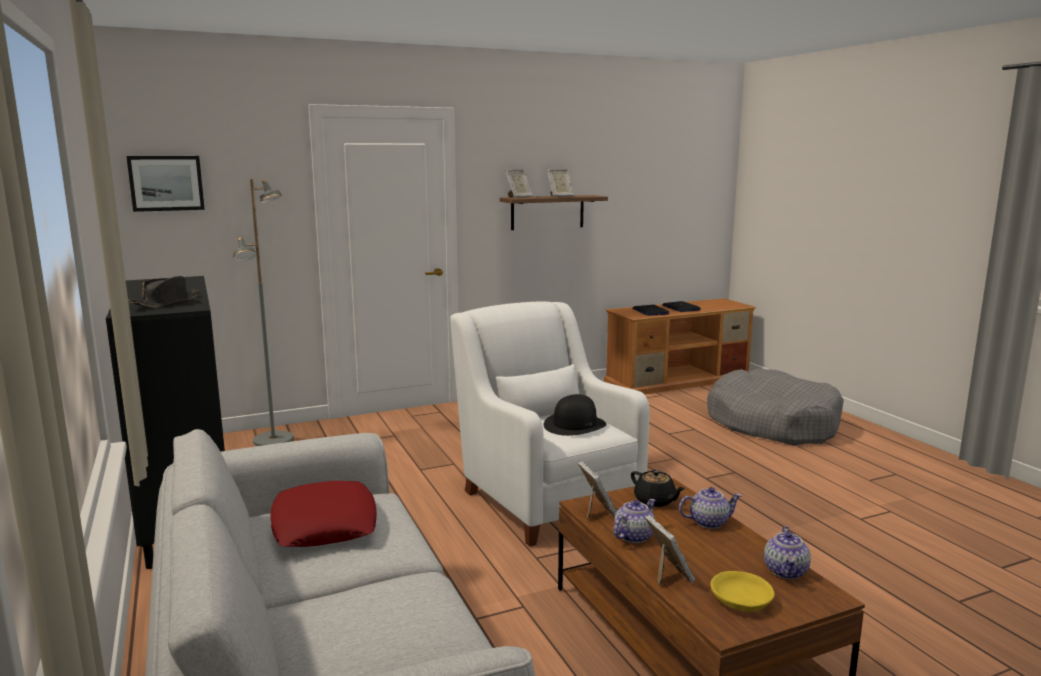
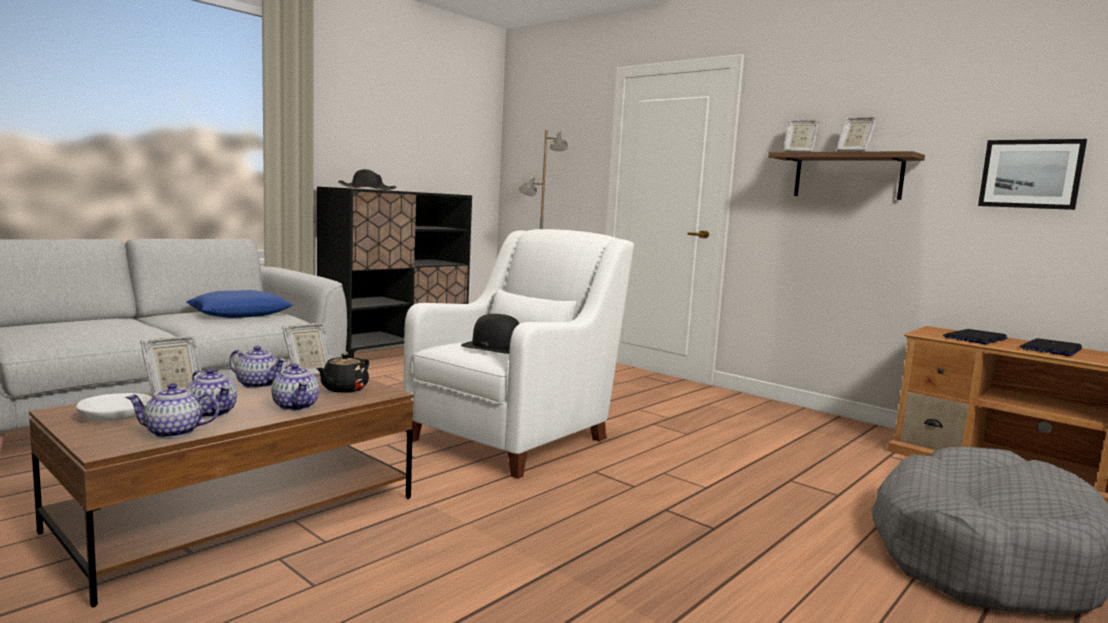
camera: 65 degrees right, 5 degrees down
picture [126,156,205,212] -> picture moved to [978,139,1087,210]
red pillow [270,481,377,547] -> blue pillow [186,290,293,318]
yellow bowl [710,571,775,612] -> white bowl [76,393,152,421]
none -> teapot [186,368,237,418]

